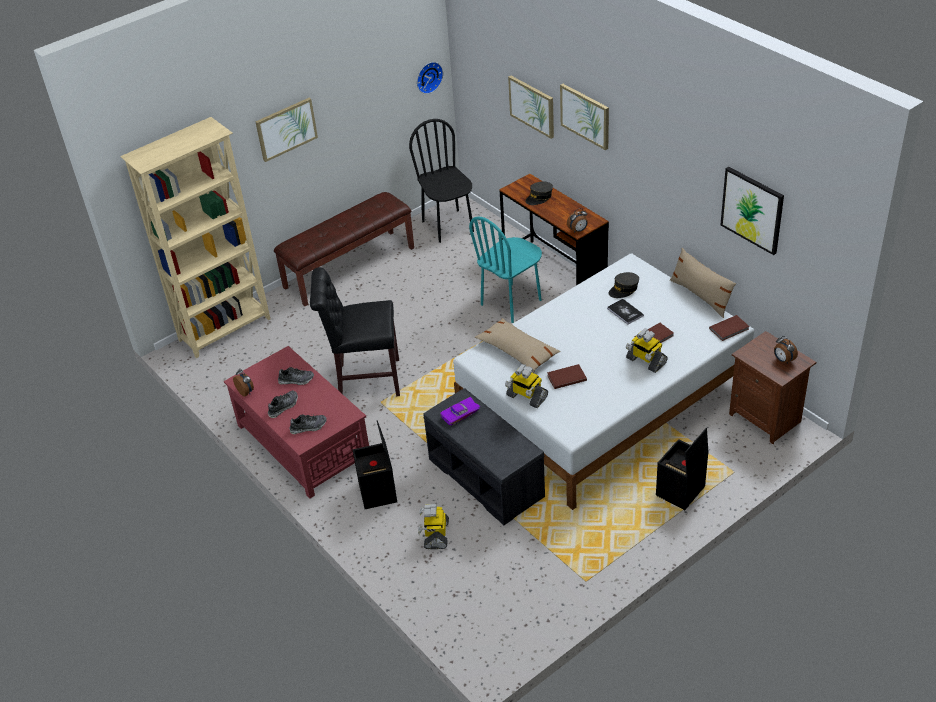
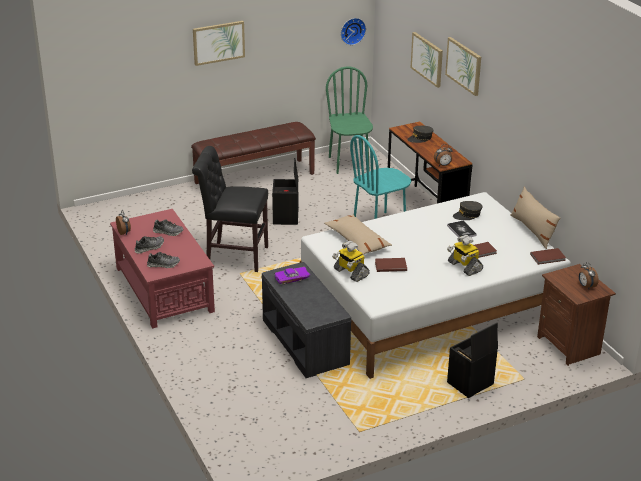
camera: 10 degrees right, 10 degrees down
beige bookcase [120,117,270,358] -> none
black storage box [353,421,397,509] -> black storage box moved to [272,158,298,225]
black chair [409,119,474,243] -> green chair [326,66,373,174]
toy robot [418,504,449,549] -> none
picture [720,167,784,255] -> none

